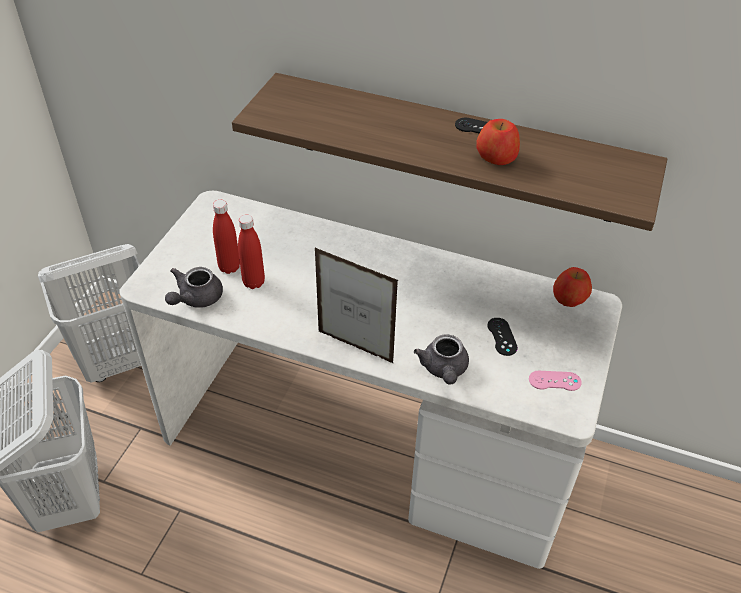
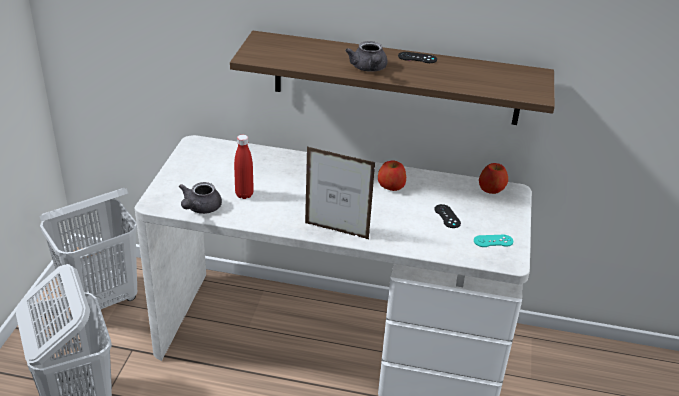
camera: 10 degrees left, 10 degrees down
red bottle [213,200,240,274] -> none
grey teapot [414,334,469,385] -> grey teapot moved to [345,41,388,72]
apple [476,119,520,165] -> apple moved to [378,160,406,191]
pink game controller [529,371,582,391] -> turquoise game controller [474,235,513,247]

